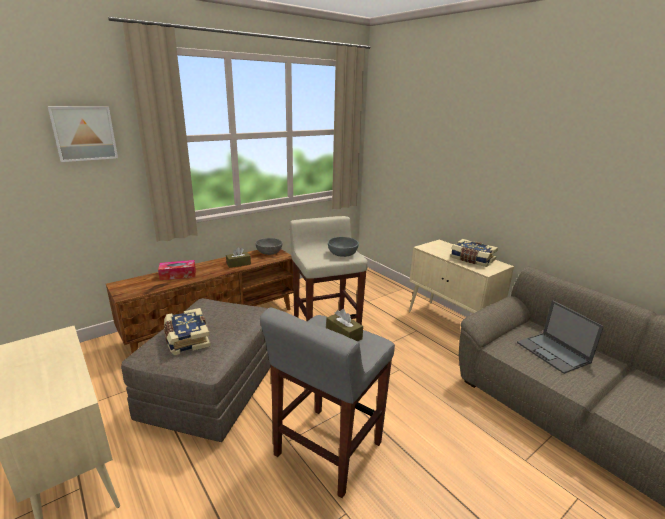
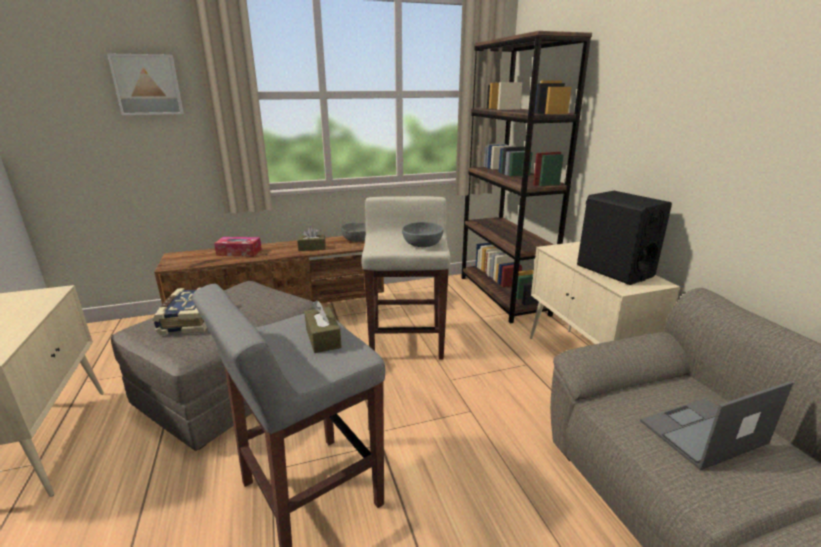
camera: 20 degrees right, 0 degrees up
book [450,239,498,267] -> black speaker [577,191,672,285]
laptop [517,300,604,374] -> laptop turned 75 degrees clockwise [640,381,794,470]
none -> brown bookcase [461,31,592,323]

